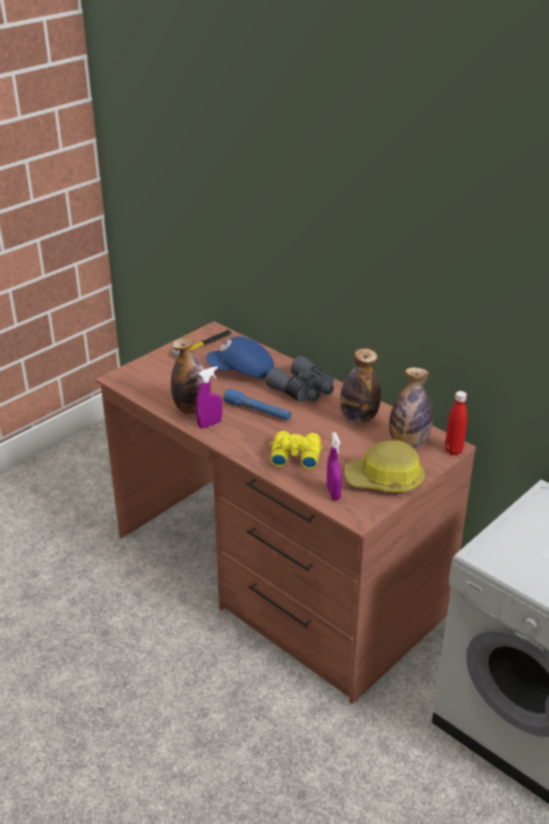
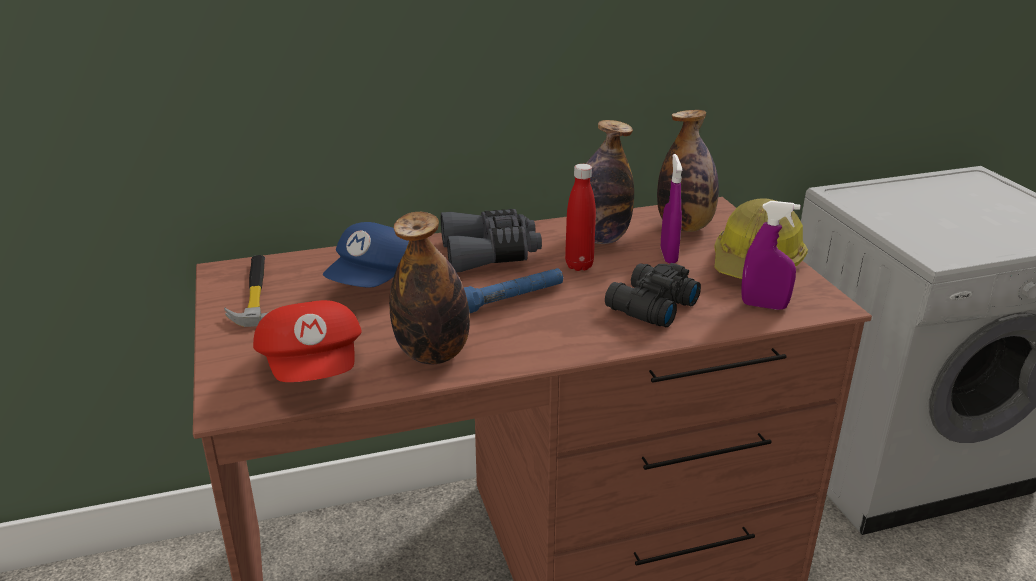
camera: 60 degrees left, 5 degrees down
purple spray bottle [196,366,223,428] -> purple spray bottle moved to [661,154,682,263]
yellow binoculars [270,431,323,469] -> black binoculars [605,263,701,327]
red bottle [445,391,467,455] -> red bottle moved to [565,164,596,271]
none -> red cap [253,300,362,382]

